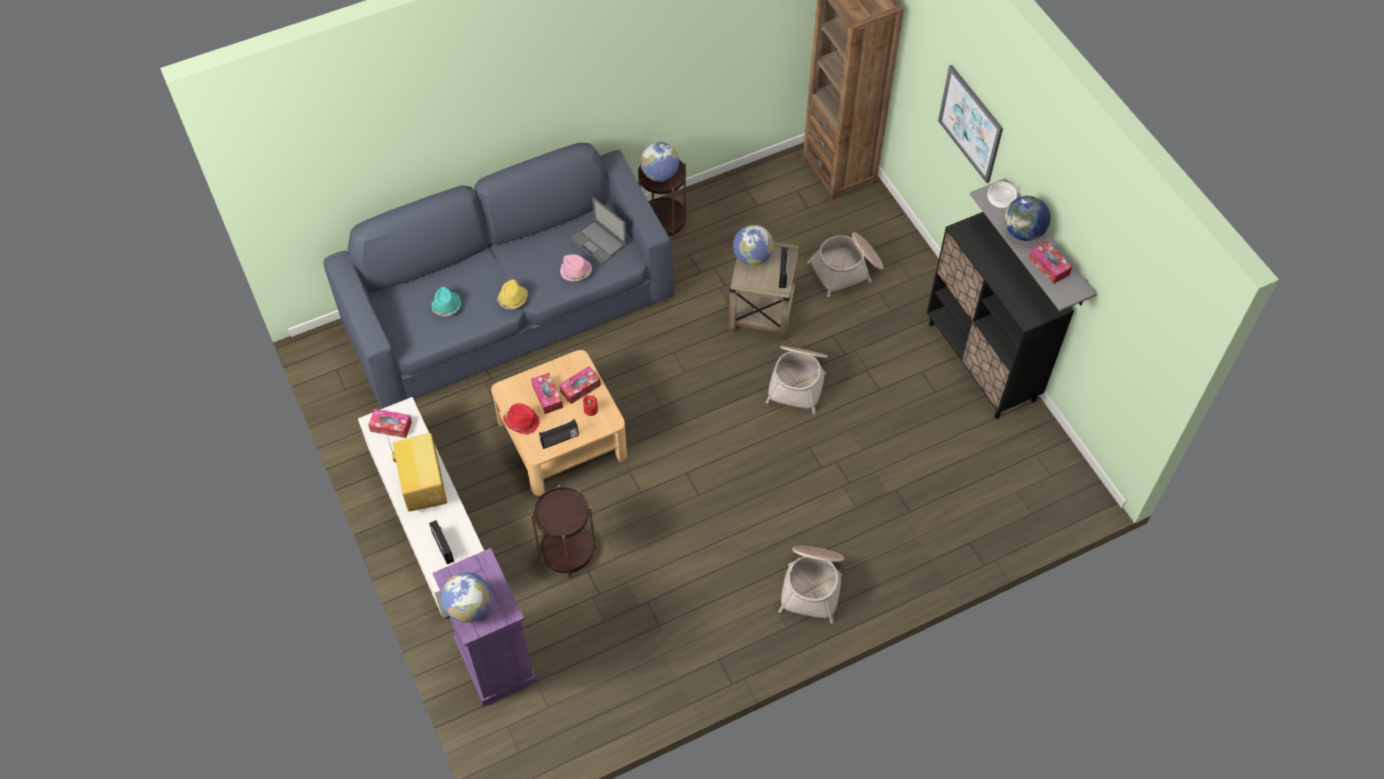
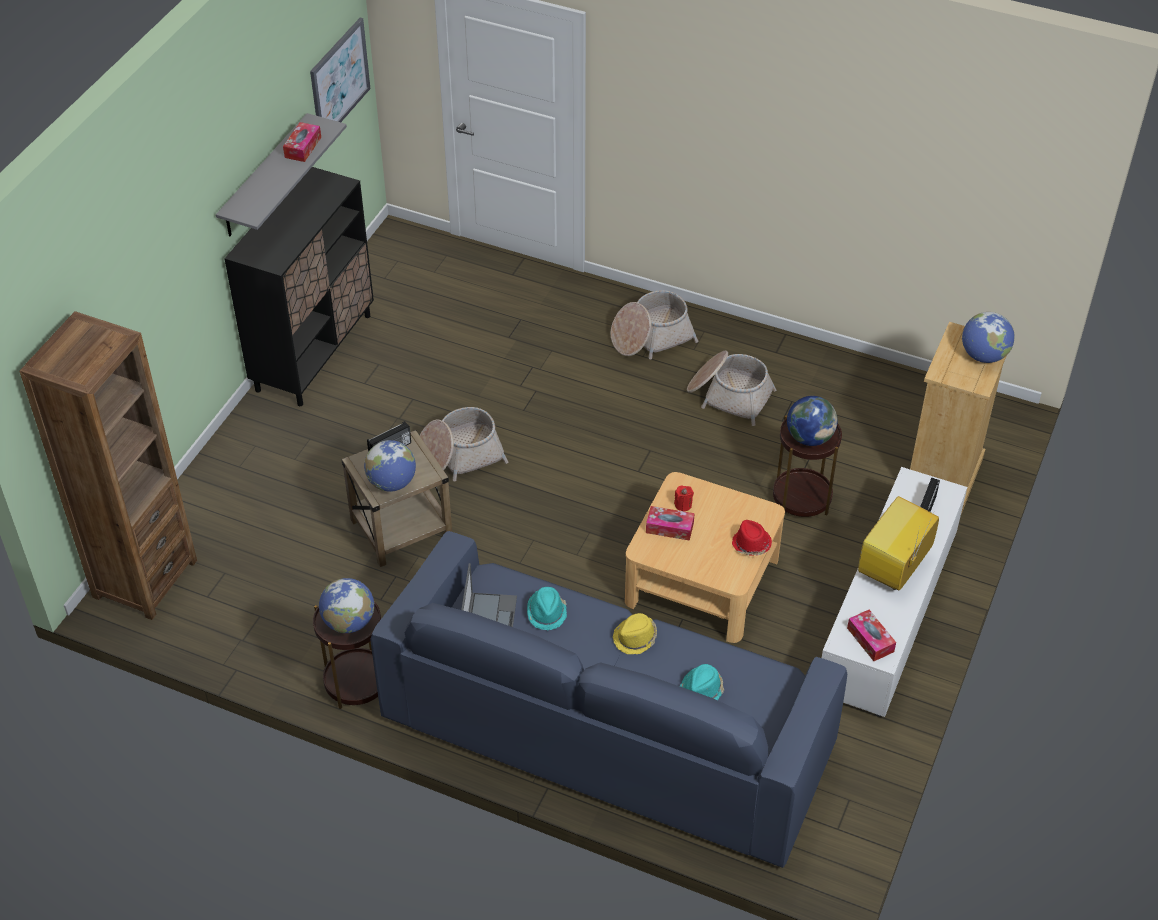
camera: 130 degrees left, 10 degrees down
purple dresser [433,548,537,706] -> beige dresser [910,322,1006,514]
tissue box [531,373,563,414] -> none
radio [539,419,579,449] -> none
pink hat [560,254,592,282] -> turquoise hat [527,587,567,630]
basket [807,232,884,297] -> basket moved to [687,351,776,426]
picture [938,65,1003,183] -> picture moved to [310,18,371,122]
bowl [987,182,1017,208] -> none
globe [1004,196,1051,241] -> globe moved to [787,396,838,446]

